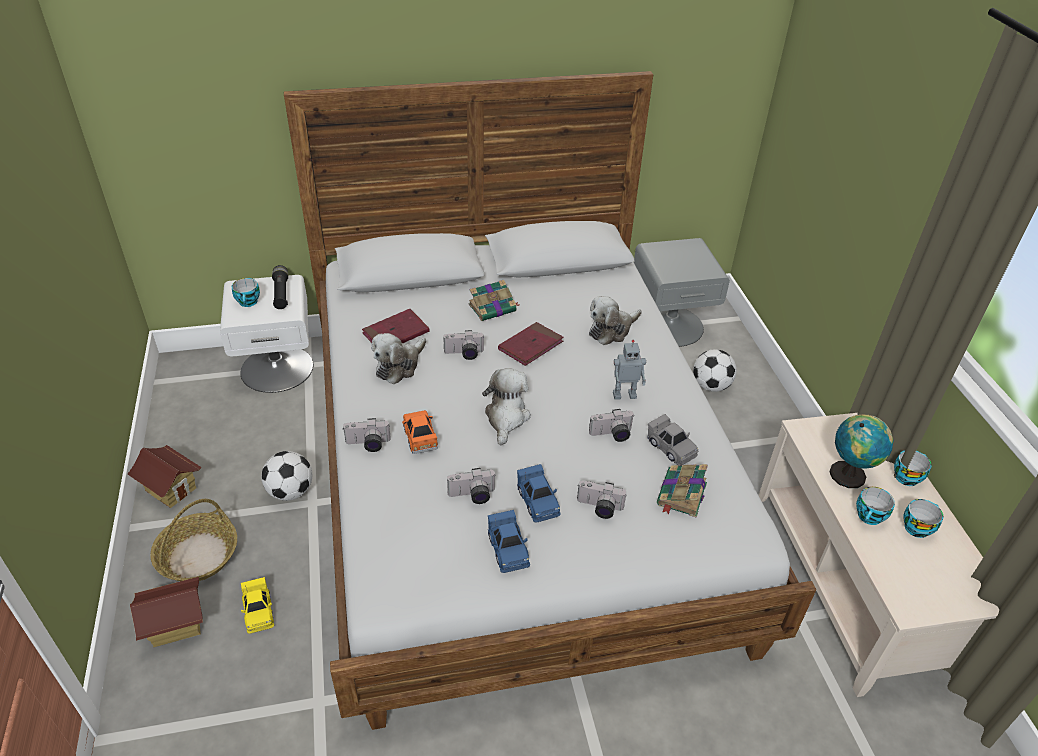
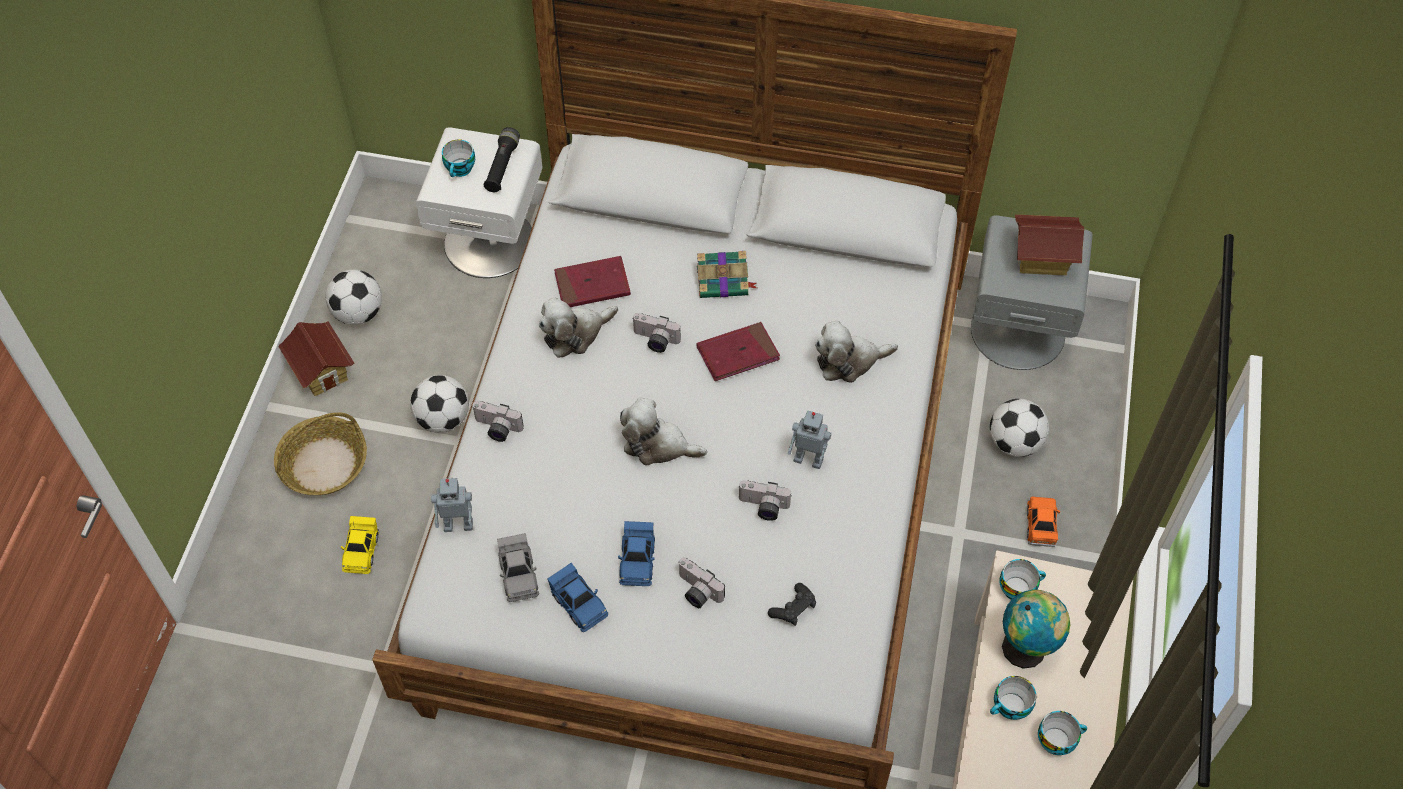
camera: 25 degrees right, 15 degrees up
toy house [130,577,203,648] -> toy house moved to [1015,214,1084,276]
orange toy car [402,410,438,454] -> orange toy car moved to [1027,497,1060,547]
camera [447,468,496,504] -> none
plush toy [482,368,531,445] -> plush toy turned 105 degrees counterclockwise [620,397,707,465]
blue toy car [488,510,530,573] -> blue toy car turned 45 degrees counterclockwise [548,563,608,632]
grey toy car [647,414,698,466] -> grey toy car moved to [497,533,539,602]
book [657,464,708,518] -> black game controller [768,583,816,626]
cup [894,450,932,486] -> cup moved to [999,559,1046,600]
none -> football [325,270,382,325]
none -> toy robot [431,478,473,532]

